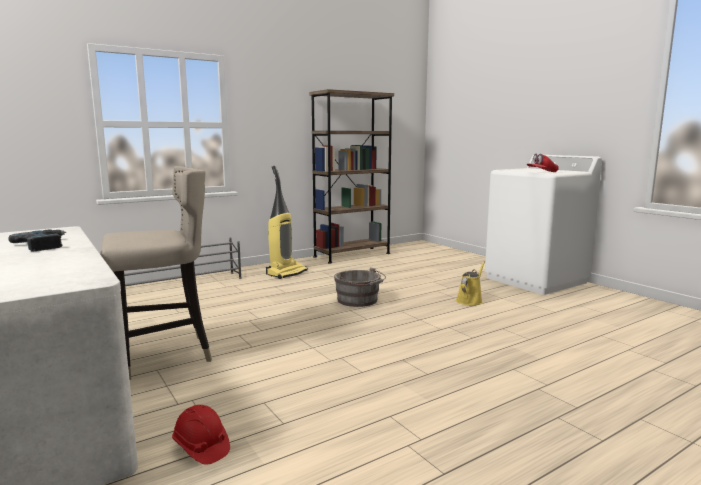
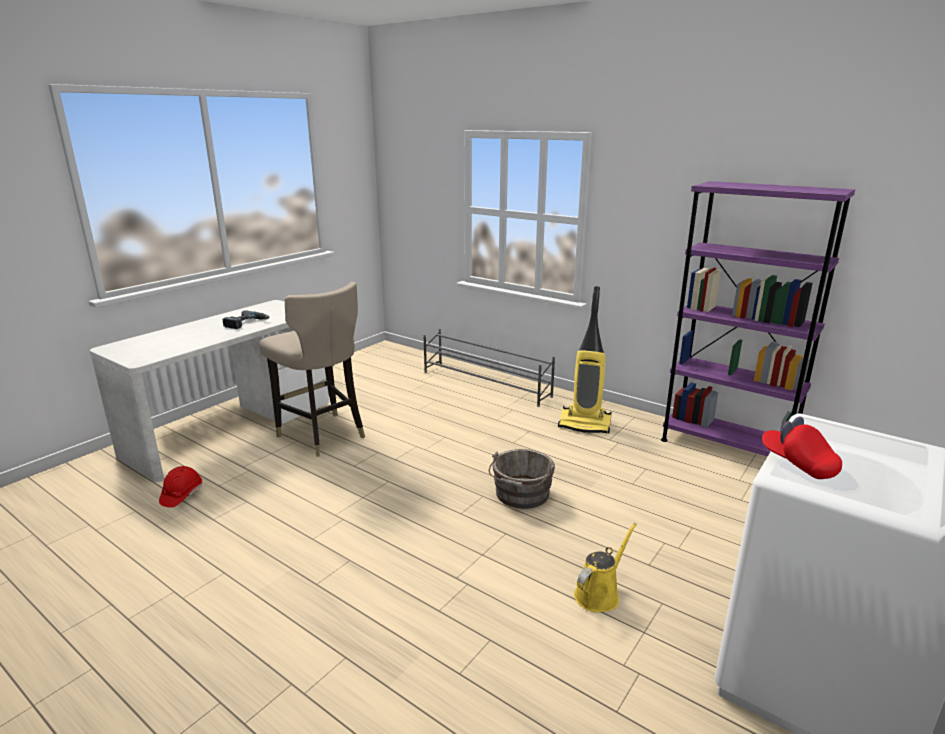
camera: 70 degrees right, 10 degrees up
brown bookcase [309,89,394,264] -> purple bookcase [661,181,855,457]
yellow watering can [456,261,485,306] -> yellow watering can turned 60 degrees counterclockwise [574,523,637,613]

